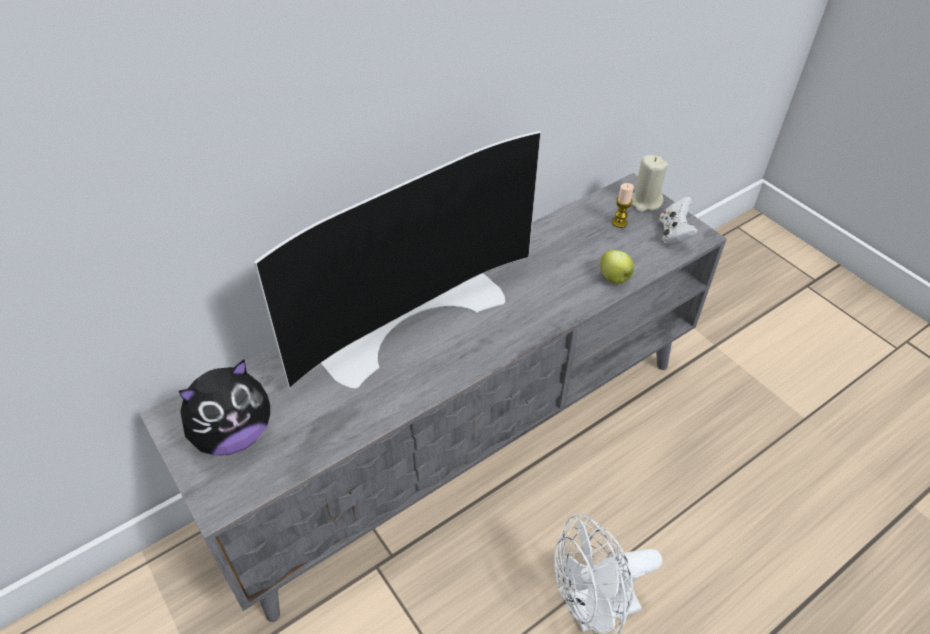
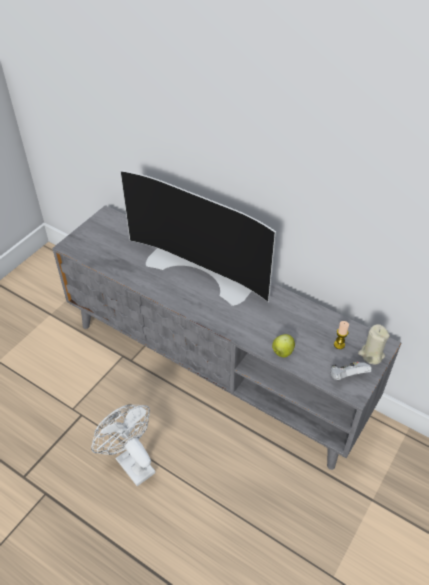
camera: 70 degrees right, 0 degrees up
plush toy [179,360,270,455] -> none

